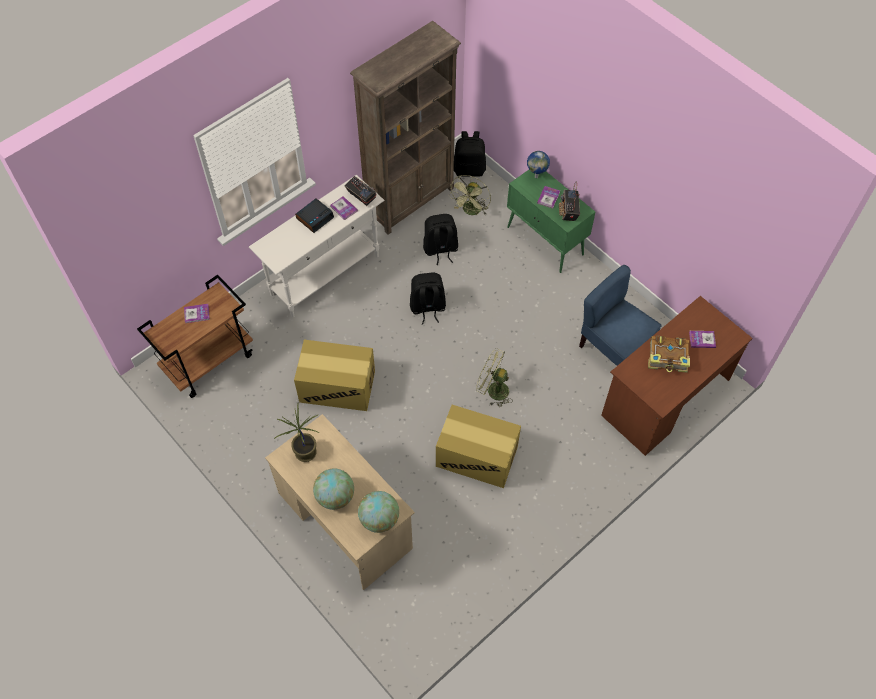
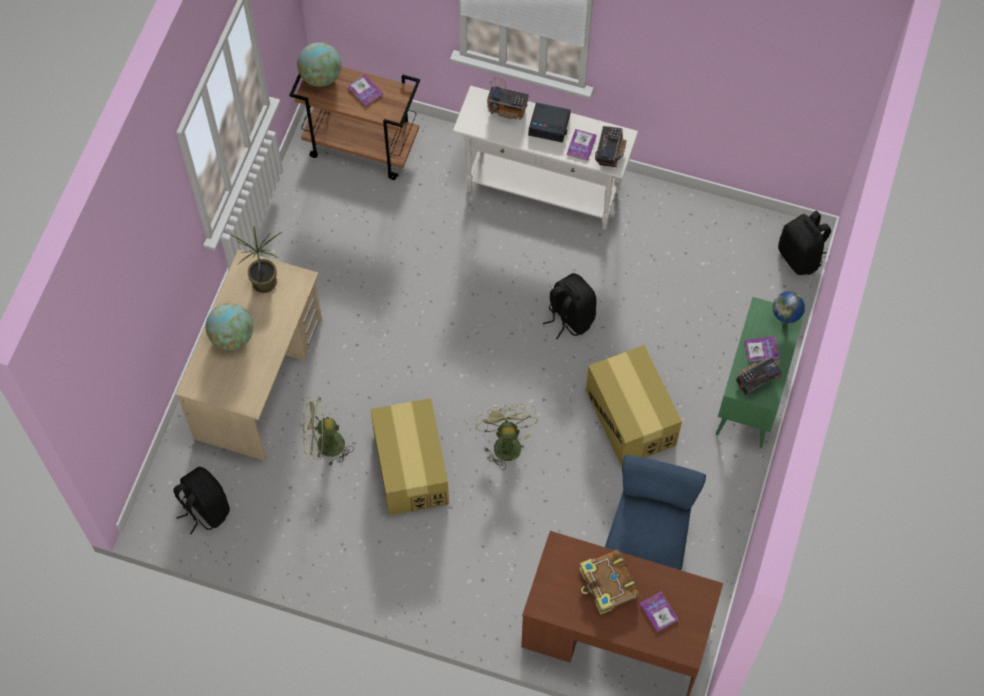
camera: 60 degrees right, 5 degrees up
cardboard box [294,340,375,411] -> cardboard box moved to [586,345,682,467]
brown bookcase [350,21,461,235] -> none
globe [358,491,399,533] -> globe moved to [297,42,341,87]
black backpack [423,214,458,265] -> black backpack moved to [173,467,230,535]
green fan [449,175,491,216] -> green fan moved to [302,396,354,467]
none -> radio [487,77,529,120]

